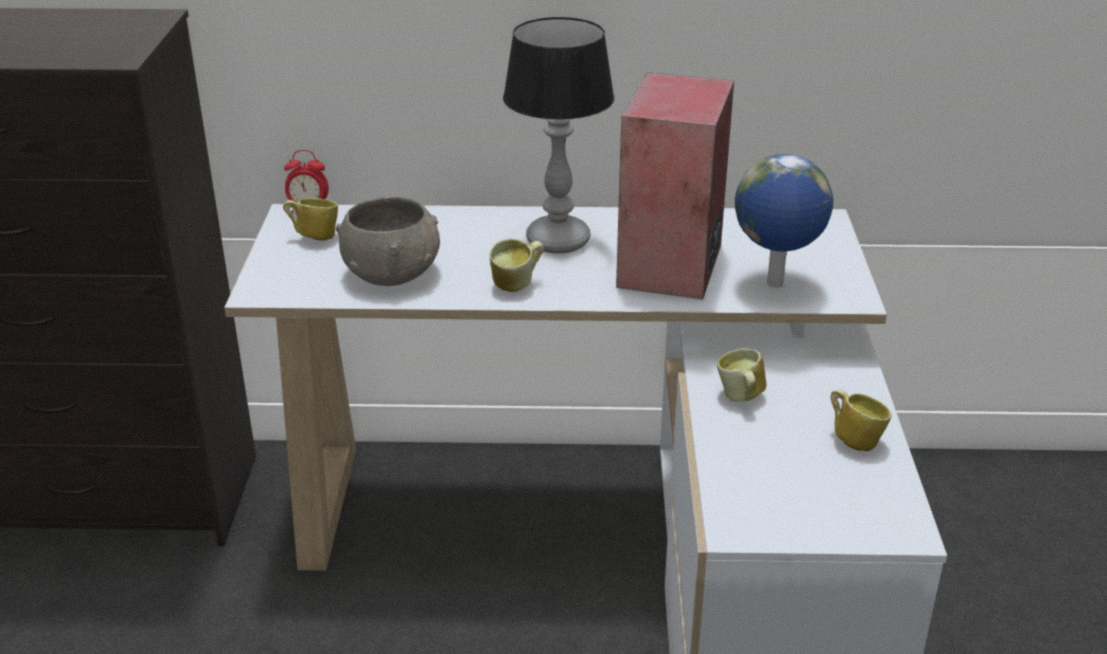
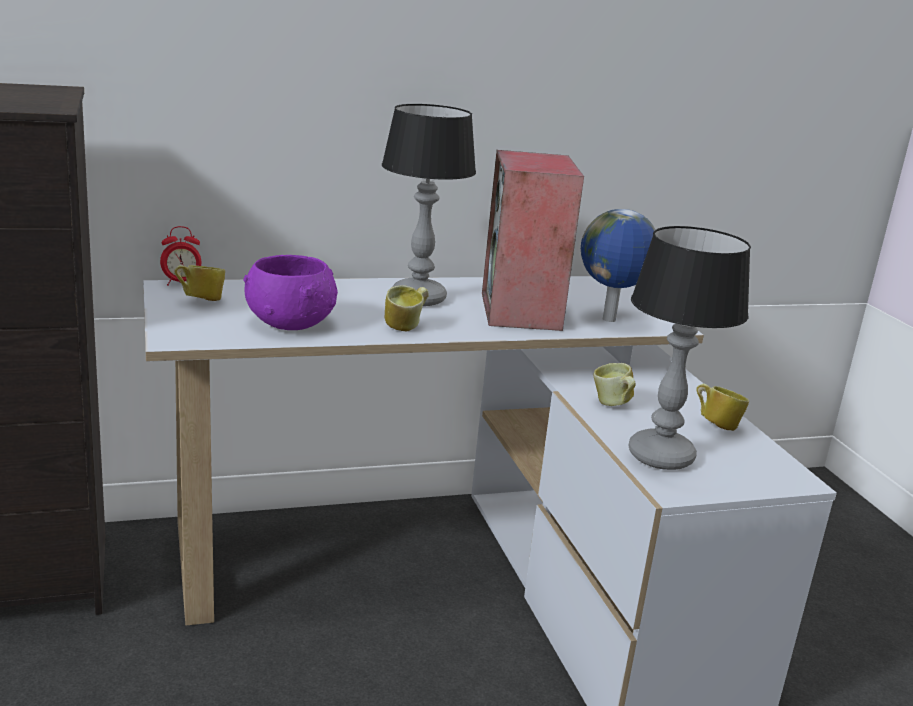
camera: 20 degrees left, 10 degrees down
grey bowl [336,197,440,286] -> purple bowl [244,255,338,330]
none -> table lamp [628,226,751,470]

